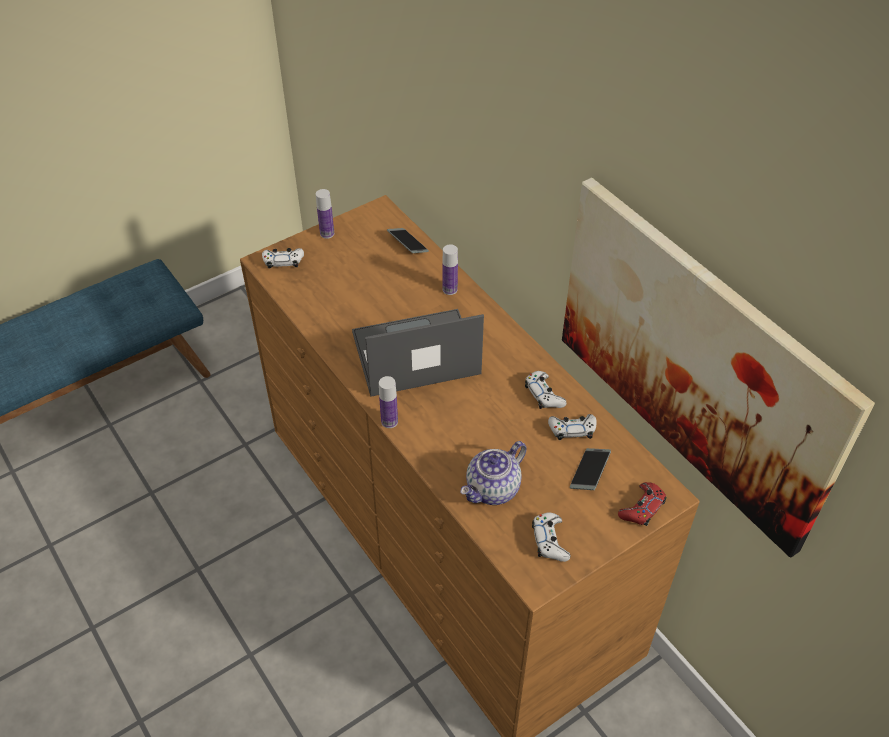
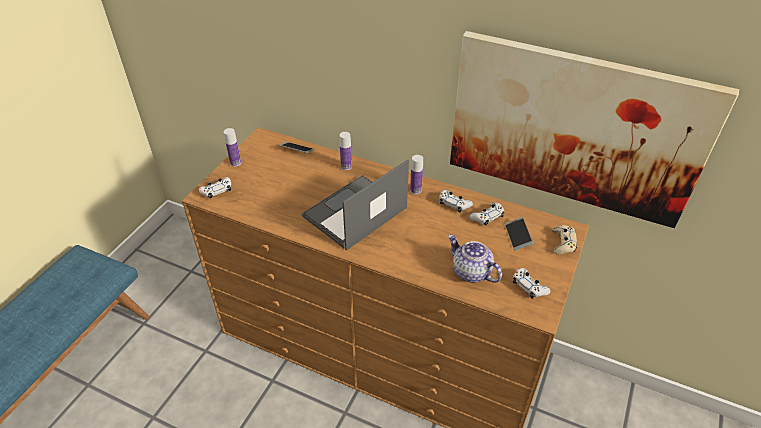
camera: 30 degrees left, 5 degrees down
bottle [379,376,398,428] -> bottle moved to [410,155,423,194]
teapot [460,441,527,505] -> teapot turned 120 degrees clockwise [448,235,502,283]
red game controller [618,482,667,526] -> beige game controller [552,225,577,254]

